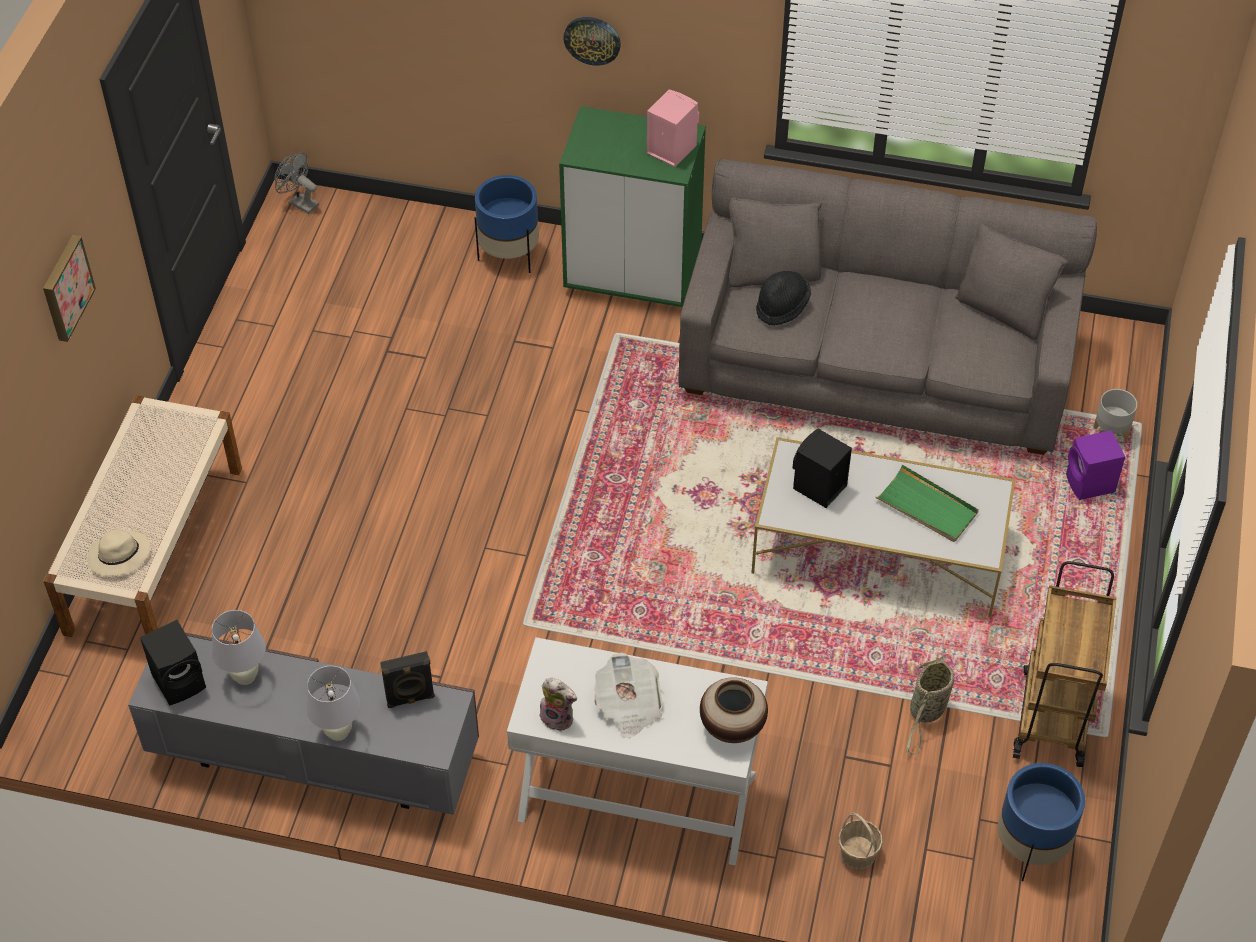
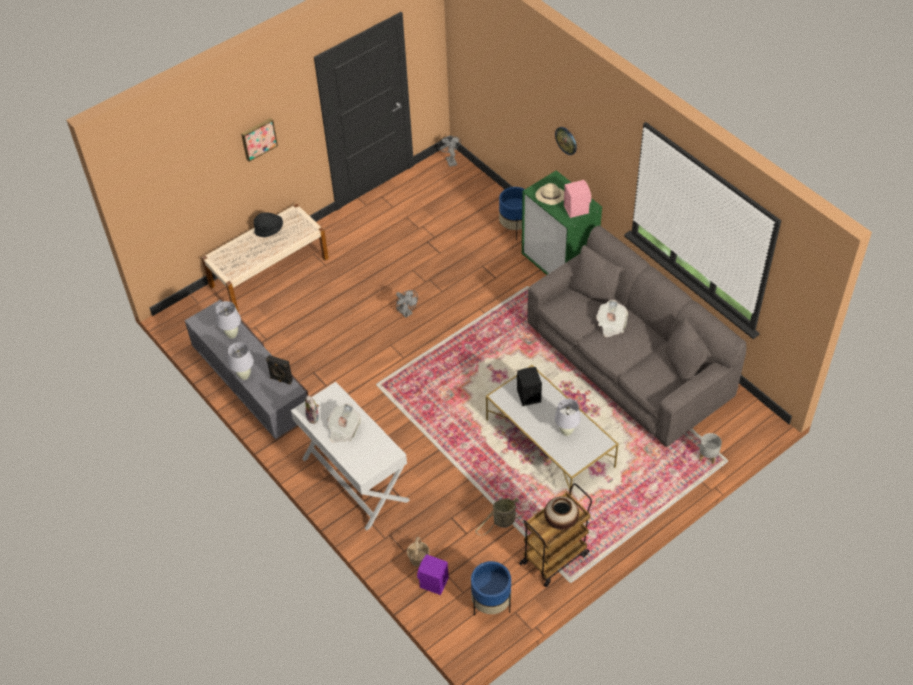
camera: 40 degrees right, 0 degrees up
beige hat [87,530,150,576] -> beige hat moved to [535,183,564,205]
black speaker [140,620,206,705] -> none
vase [700,677,768,743] -> vase moved to [544,496,579,530]
black hat [756,271,811,325] -> black hat moved to [254,212,283,237]
green tray [876,464,979,542] -> white table lamp [554,398,581,436]
purple speaker [1066,430,1125,500] -> purple speaker moved to [417,554,449,595]
none -> grey fan [396,290,418,318]
none -> newspaper [596,300,628,337]

